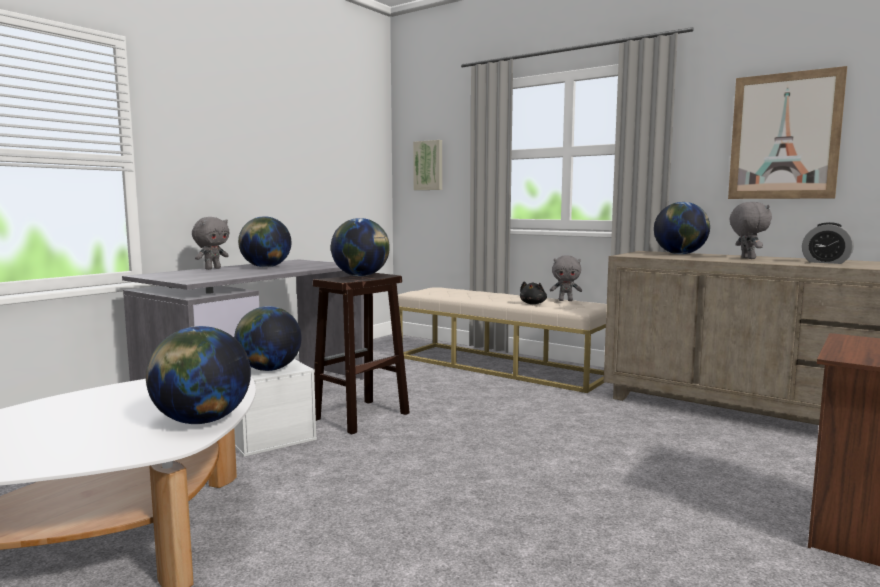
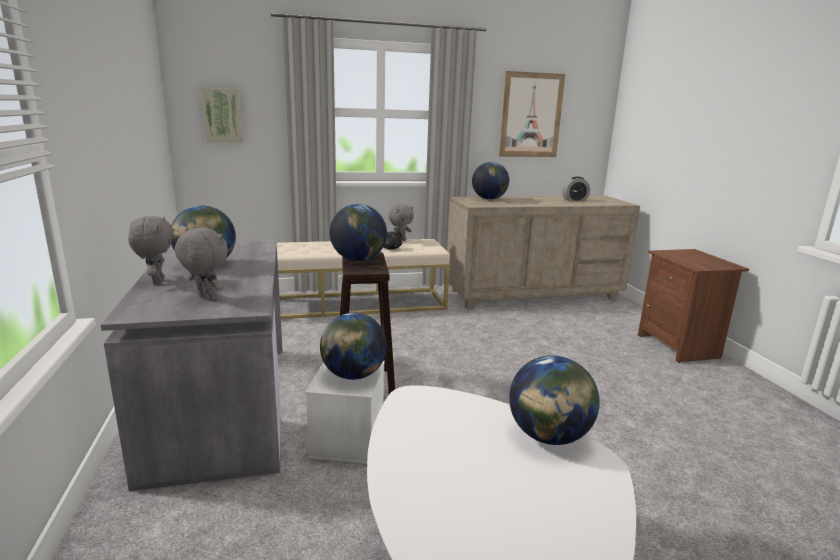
camera: 50 degrees left, 10 degrees up
grey plush toy [729,202,772,259] -> grey plush toy moved to [175,228,228,301]

